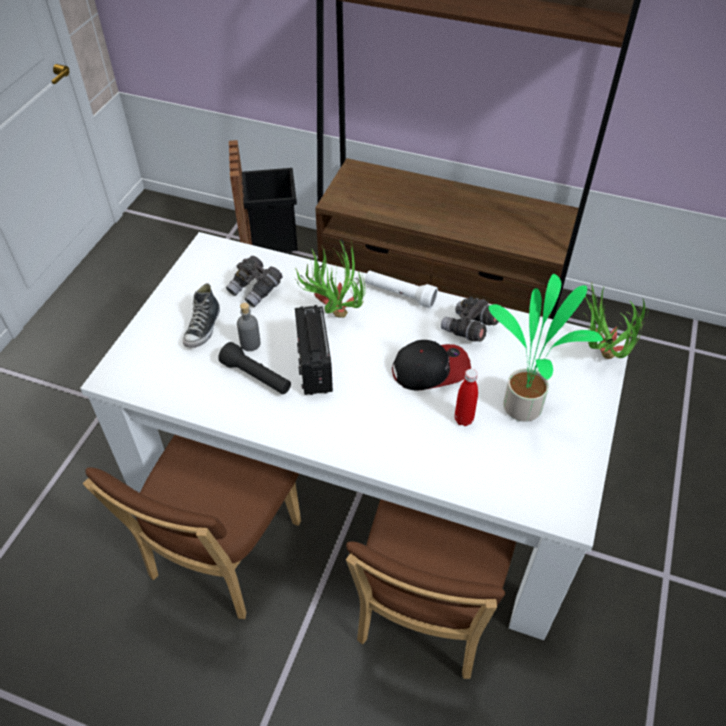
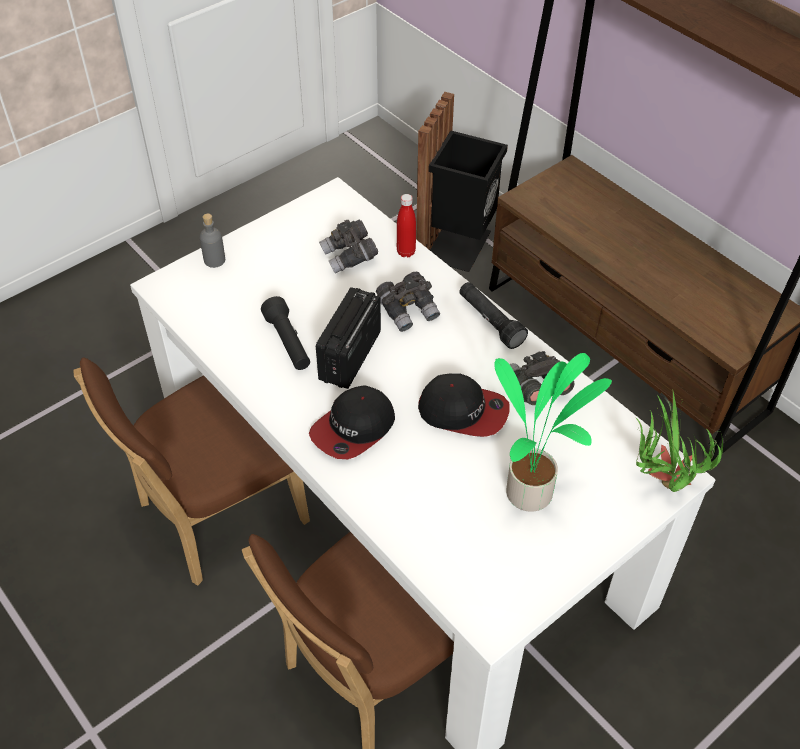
camera: 30 degrees right, 0 degrees up
shoe [183,283,220,348] -> none
grey bottle [237,303,261,351] -> grey bottle moved to [200,214,225,268]
potted plant [295,238,365,318] -> grey binoculars [376,272,440,332]
white flashlight [365,271,438,308] -> black flashlight [459,282,528,349]
red bottle [455,369,478,426] -> red bottle moved to [397,194,416,257]
none -> cap [309,385,395,459]

